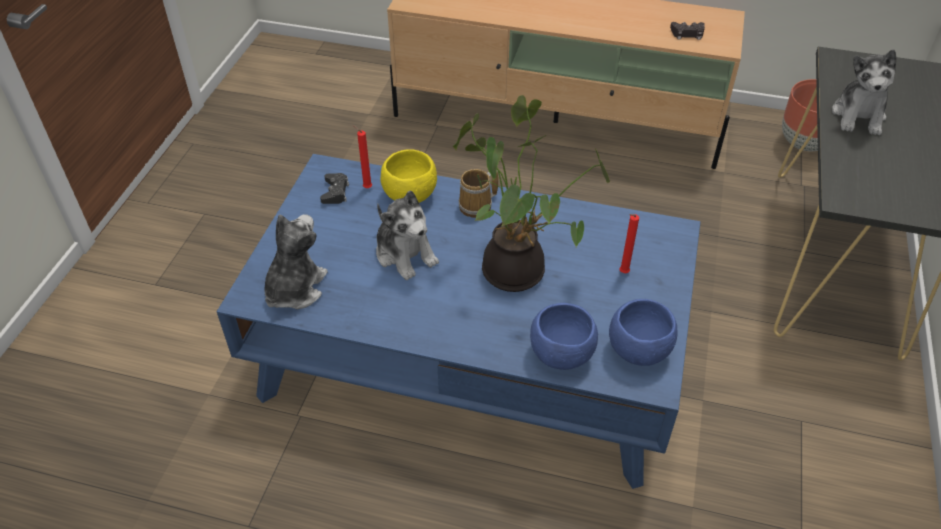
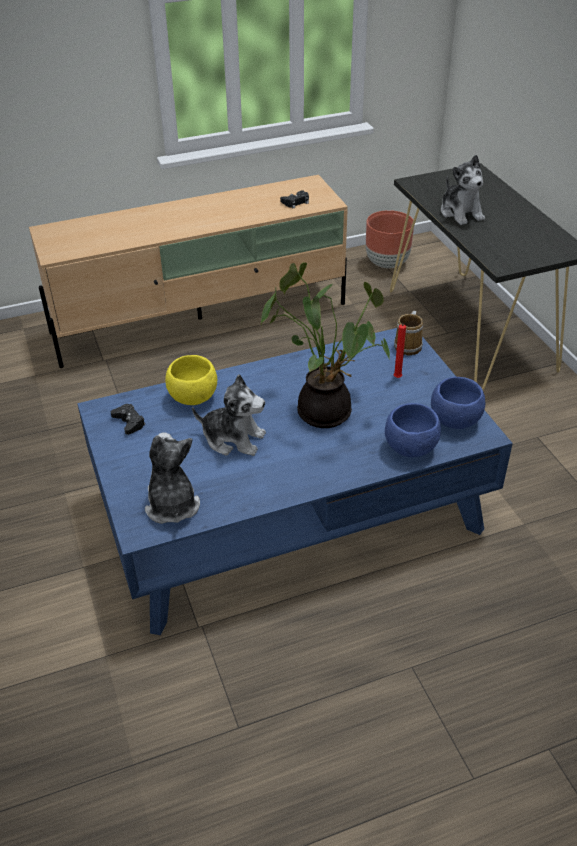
camera: 35 degrees left, 5 degrees down
red candle [353,125,372,188] -> none
mug [458,169,498,218] -> mug moved to [394,311,423,355]

